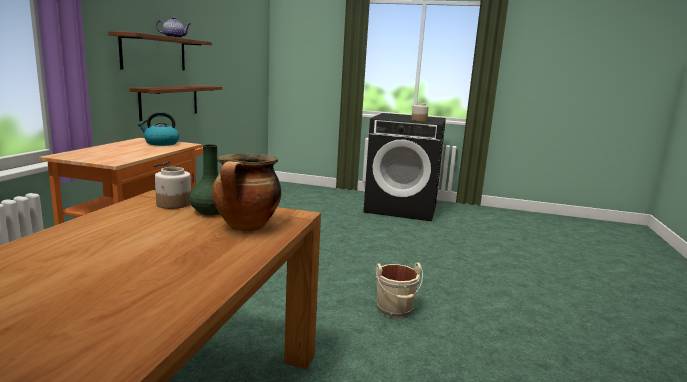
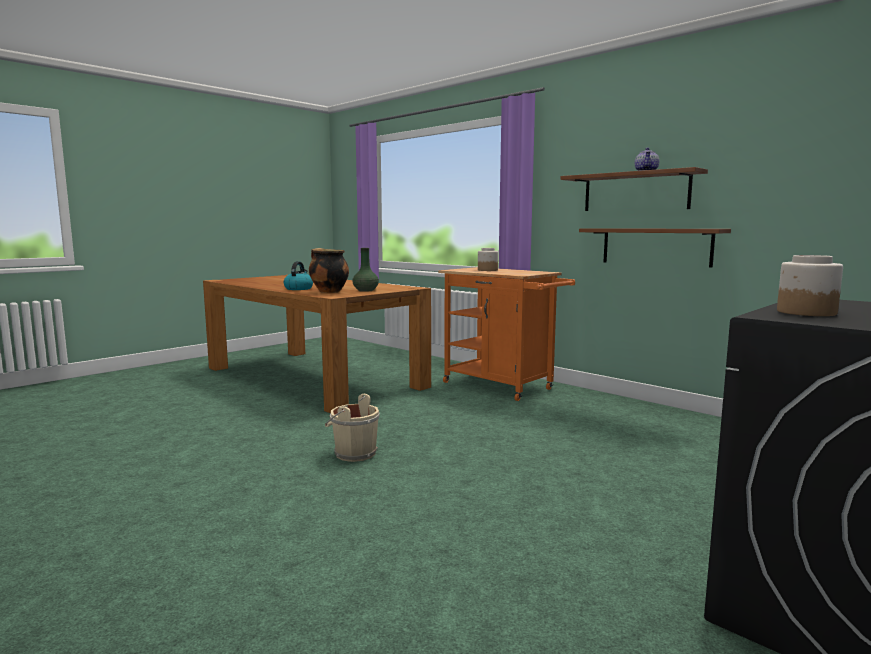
camera: 120 degrees right, 5 degrees down
kettle [138,112,179,146] -> kettle moved to [284,261,313,290]
jar [155,167,191,209] -> jar moved to [478,248,498,271]

